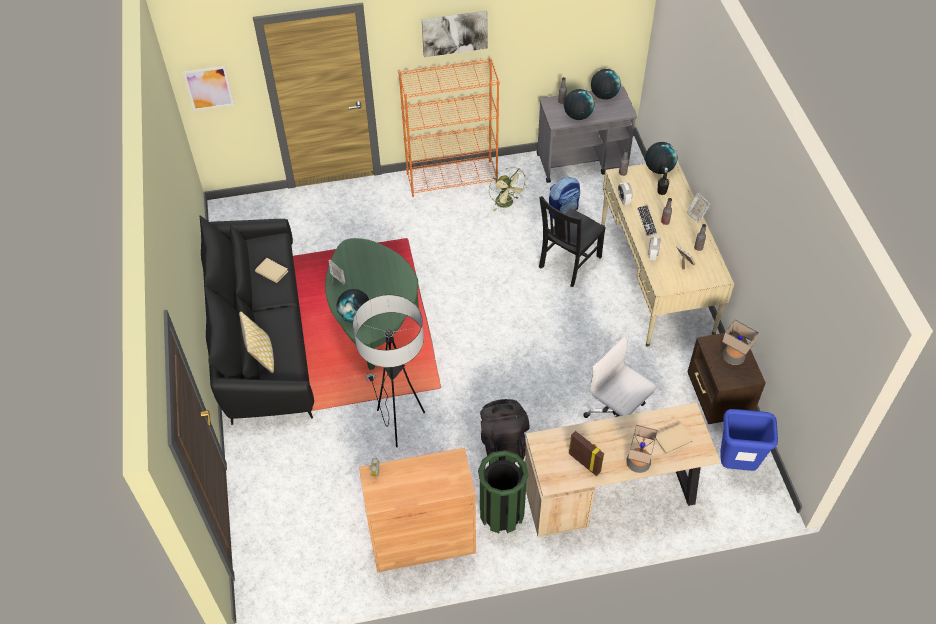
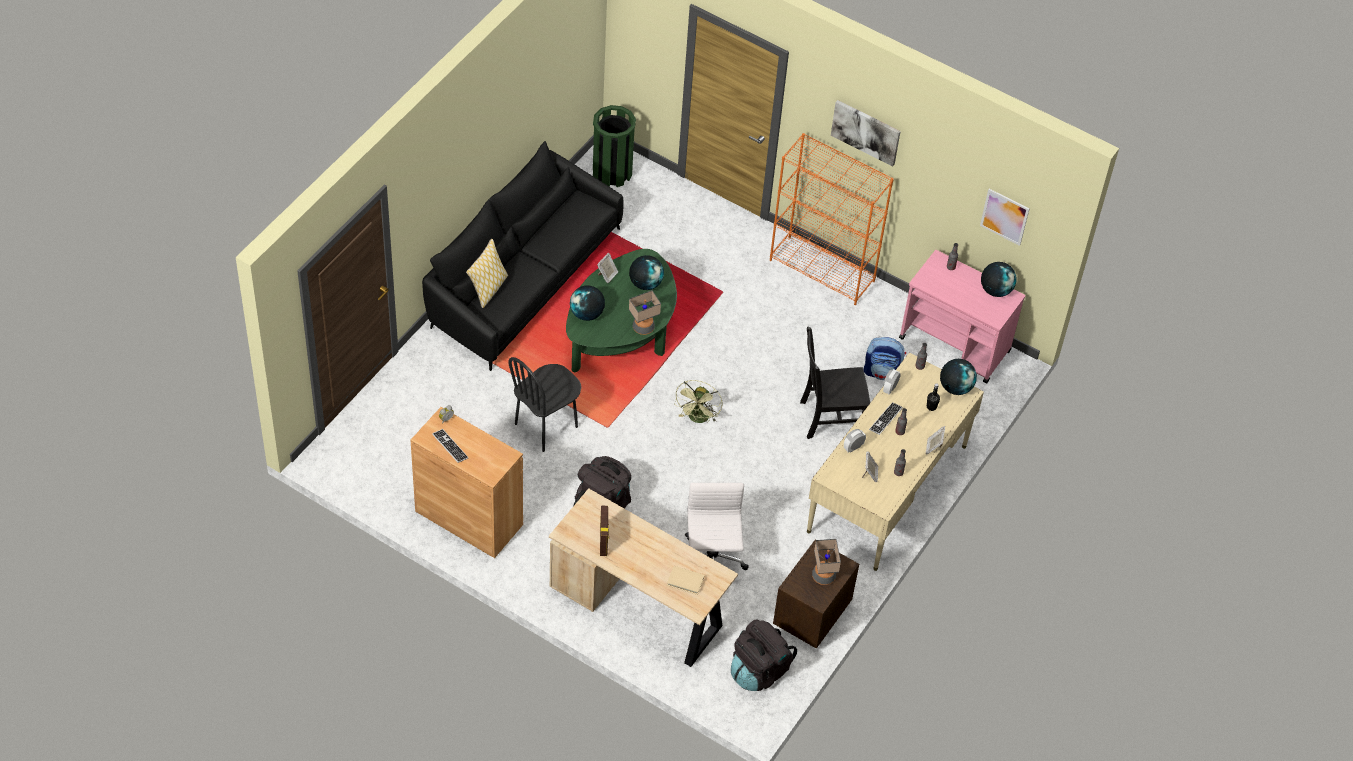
camera: 40 degrees right, 0 degrees up
picture [183,66,234,111] -> picture moved to [980,189,1029,246]
beige book [255,258,288,283] -> none
floor lamp [353,295,425,447] -> black chair [509,357,581,452]
green trash can [478,450,529,533] -> green trash can moved to [593,105,636,187]
green fan [489,167,528,212] -> green fan moved to [674,380,723,423]
grey cart [537,86,637,183] -> pink cart [899,250,1026,384]
globe [564,89,595,120] -> globe moved to [629,255,664,290]
table lamp [626,425,658,473] -> table lamp moved to [629,290,661,335]
blue trash can [720,409,778,471] -> black backpack [731,619,797,691]
none -> keyboard [432,429,469,463]

